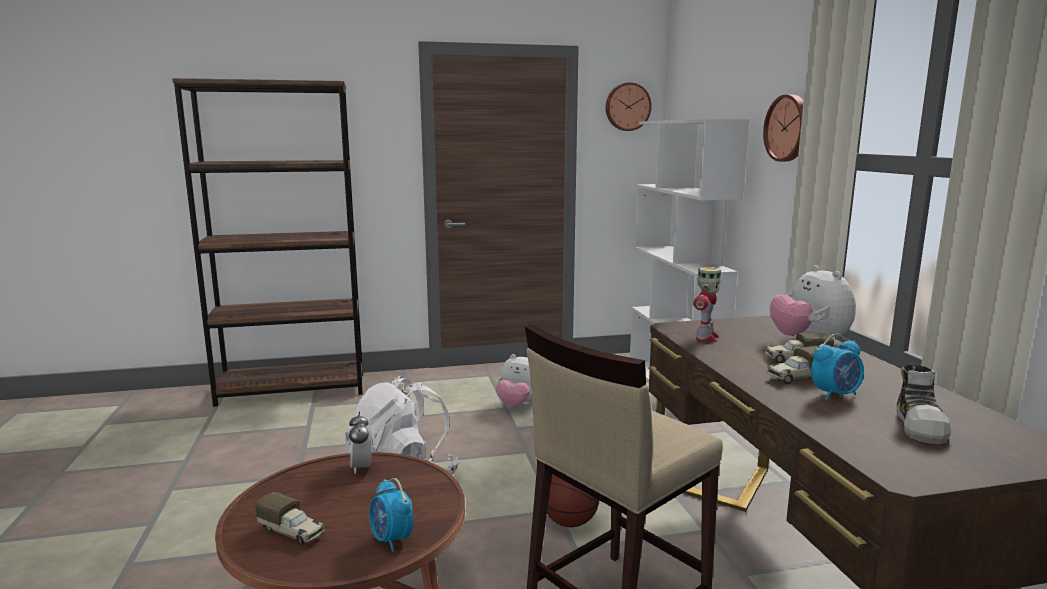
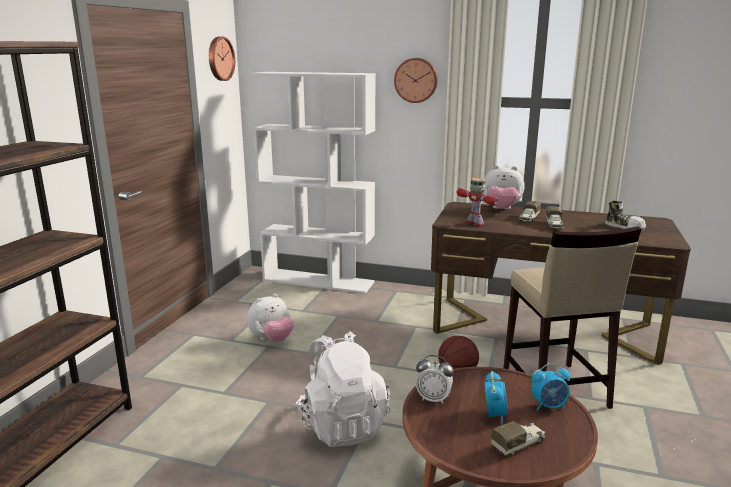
camera: 60 degrees left, 5 degrees up
alarm clock [811,333,864,401] -> alarm clock moved to [485,371,508,425]

